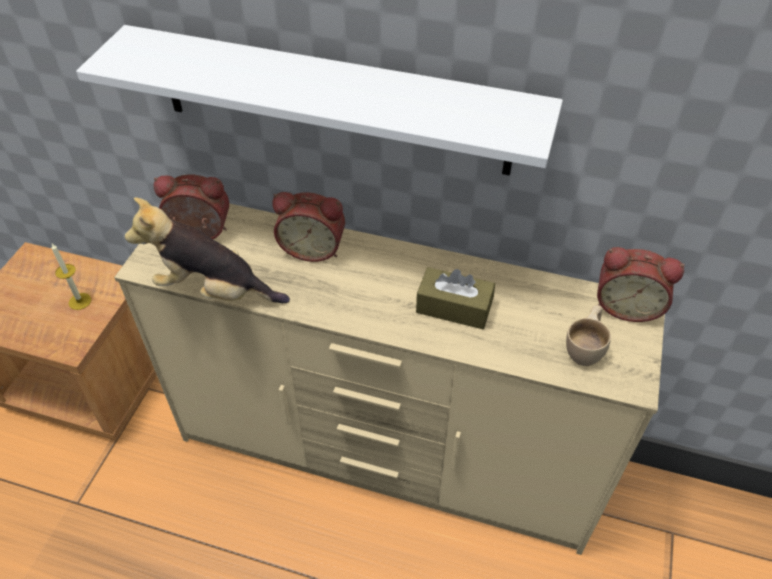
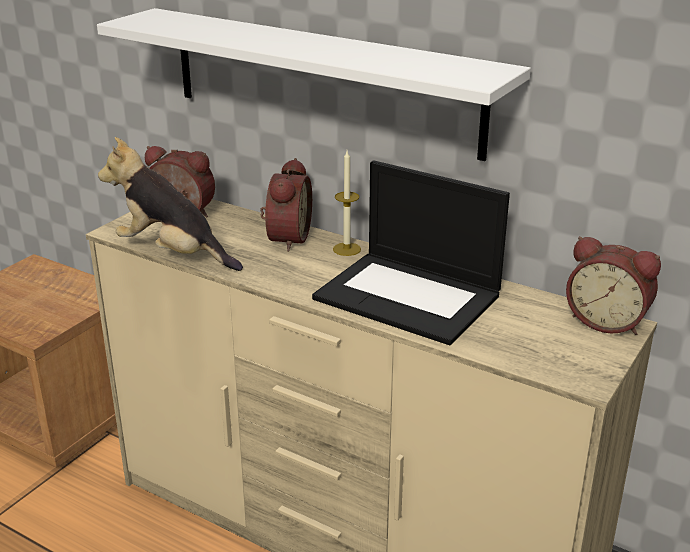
camera: 15 degrees right, 20 degrees down
candle [51,244,91,310] -> candle moved to [333,151,361,256]
alarm clock [272,192,345,262] -> alarm clock turned 105 degrees counterclockwise [260,158,312,252]
brown tissue box [416,267,495,329] -> laptop [312,161,510,345]
beige cup [566,305,611,366] -> none

